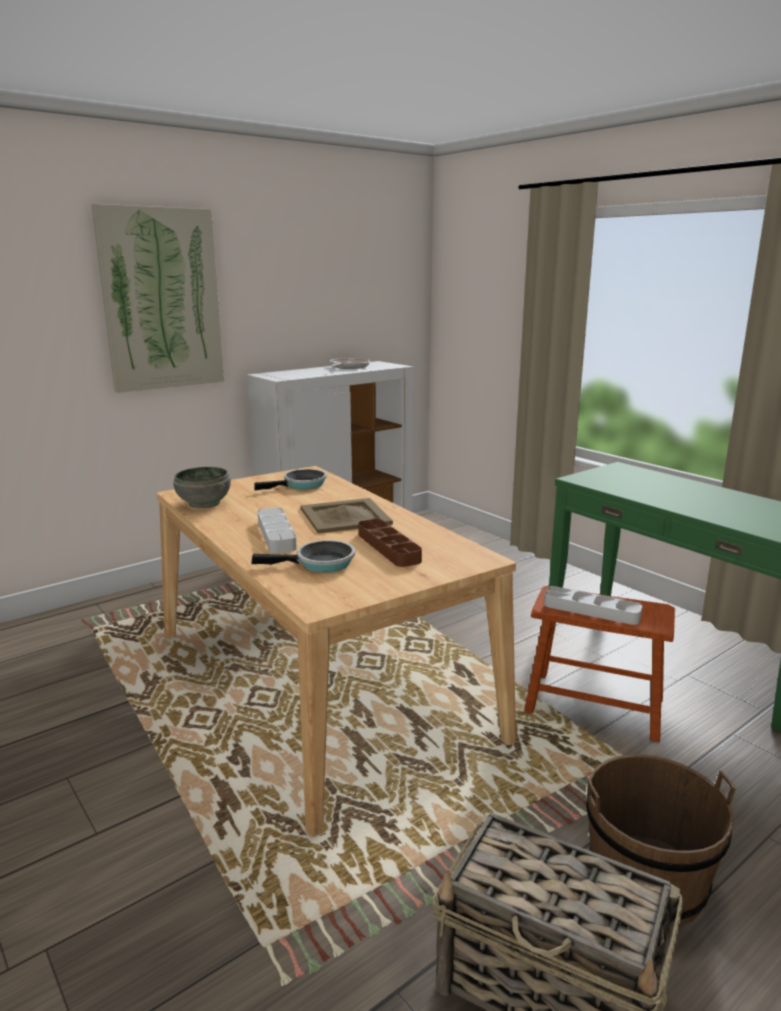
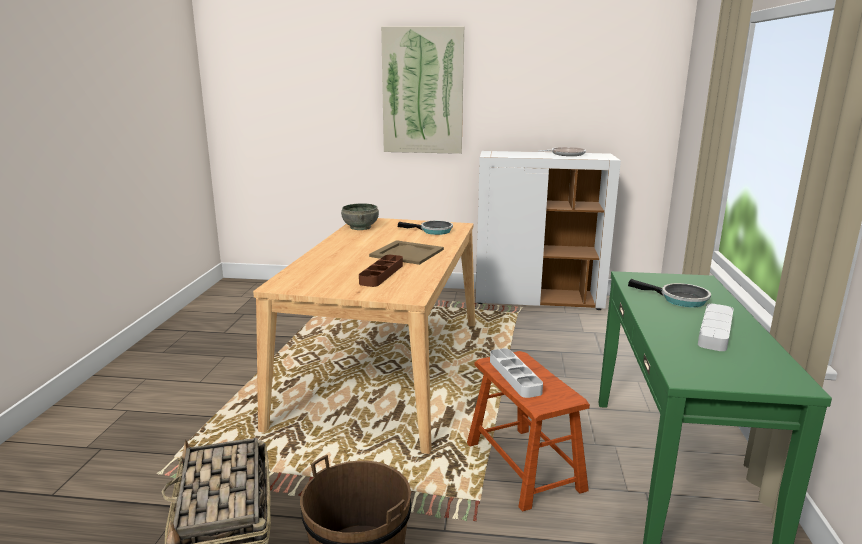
camera: 45 degrees right, 0 degrees up
frying pan [251,540,355,572] -> frying pan moved to [628,279,711,308]
grey tray [258,508,297,553] -> grey tray moved to [698,304,734,351]

